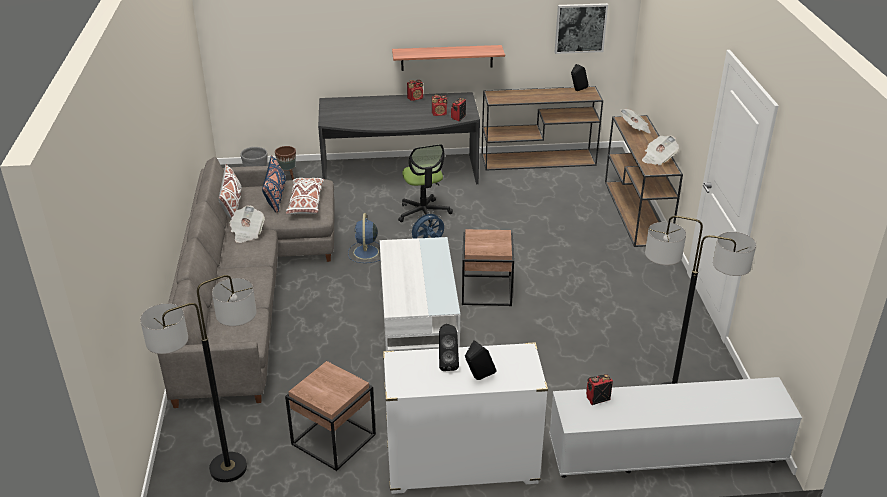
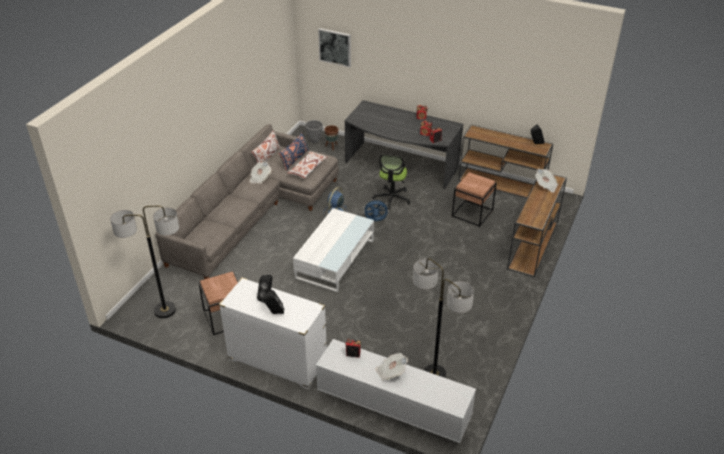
camera: 30 degrees right, 5 degrees up
shelf [392,45,505,71] -> none
brown side table [462,229,514,306] -> brown side table moved to [452,172,497,227]
picture [555,3,608,54] -> picture moved to [318,28,351,67]
newspaper [642,136,679,165] -> newspaper moved to [375,353,408,381]

